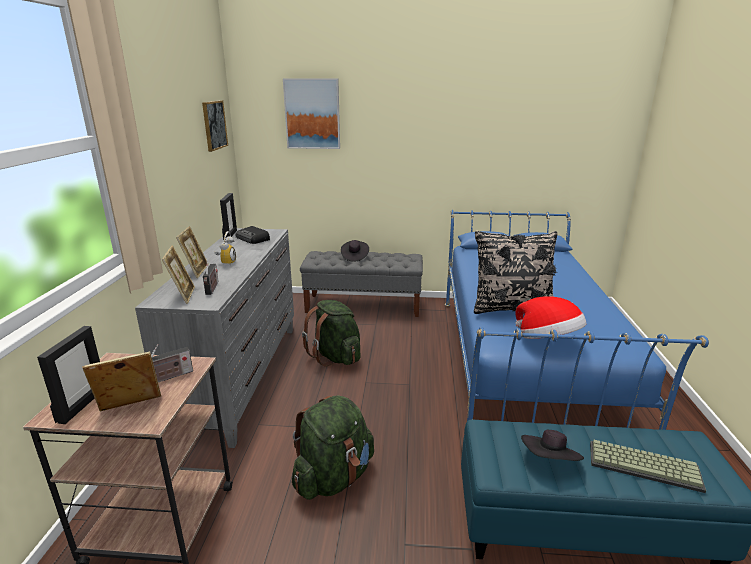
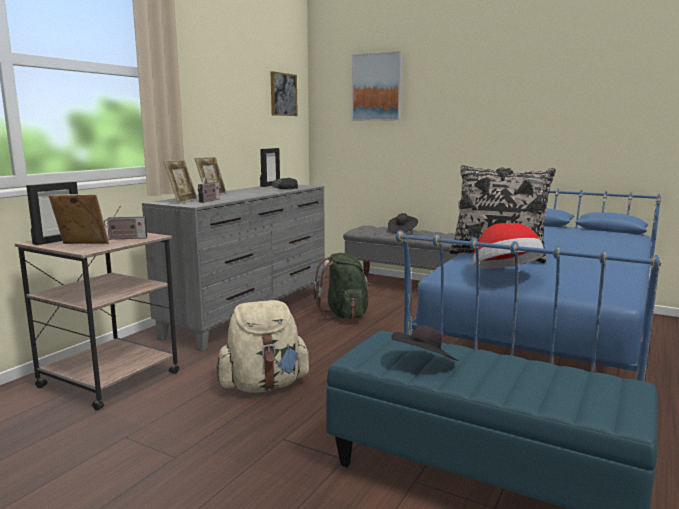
camera: 25 degrees right, 10 degrees down
alarm clock [214,231,236,265] -> none
green backpack [292,395,374,500] -> beige backpack [216,300,311,393]
keyboard [590,440,706,493] -> none

